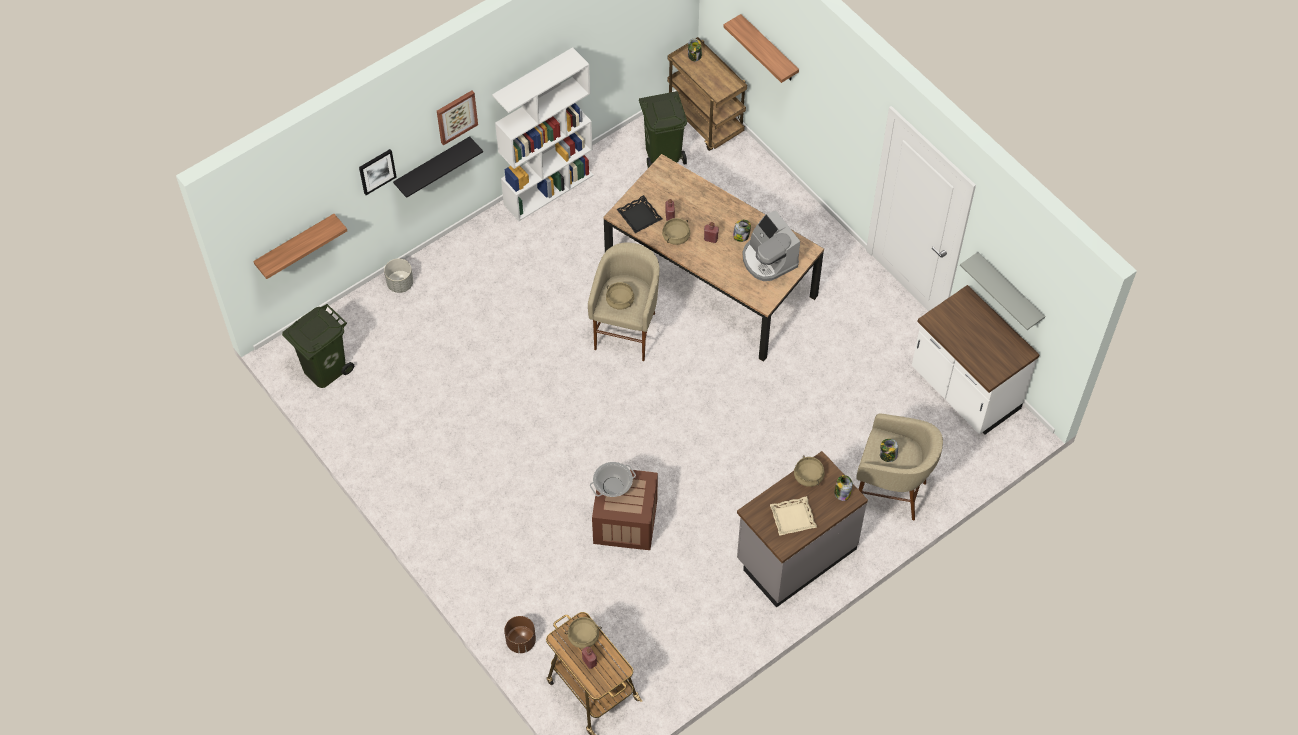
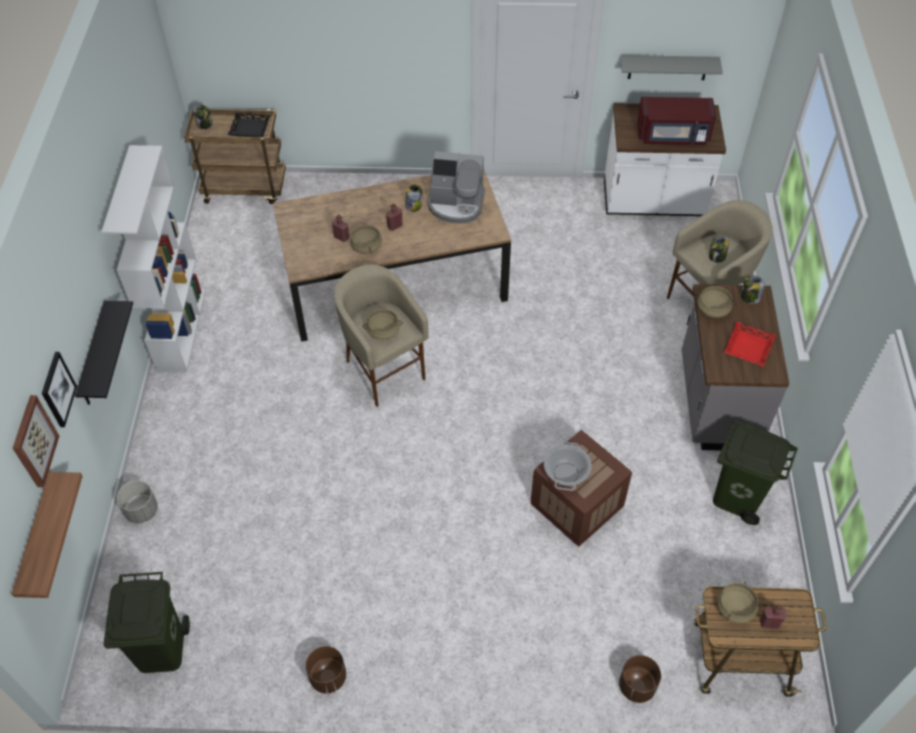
camera: 50 degrees left, 5 degrees down
picture [437,90,478,145] -> picture moved to [13,395,59,487]
black tray [617,195,662,233] -> black tray moved to [228,113,271,137]
green trash can [639,91,687,168] -> green trash can moved to [713,420,798,525]
shelf [724,14,799,83] -> none
beige tray [770,496,817,536] -> red tray [724,322,776,367]
none -> brown planter [306,646,346,693]
none -> red microwave [637,97,716,145]

